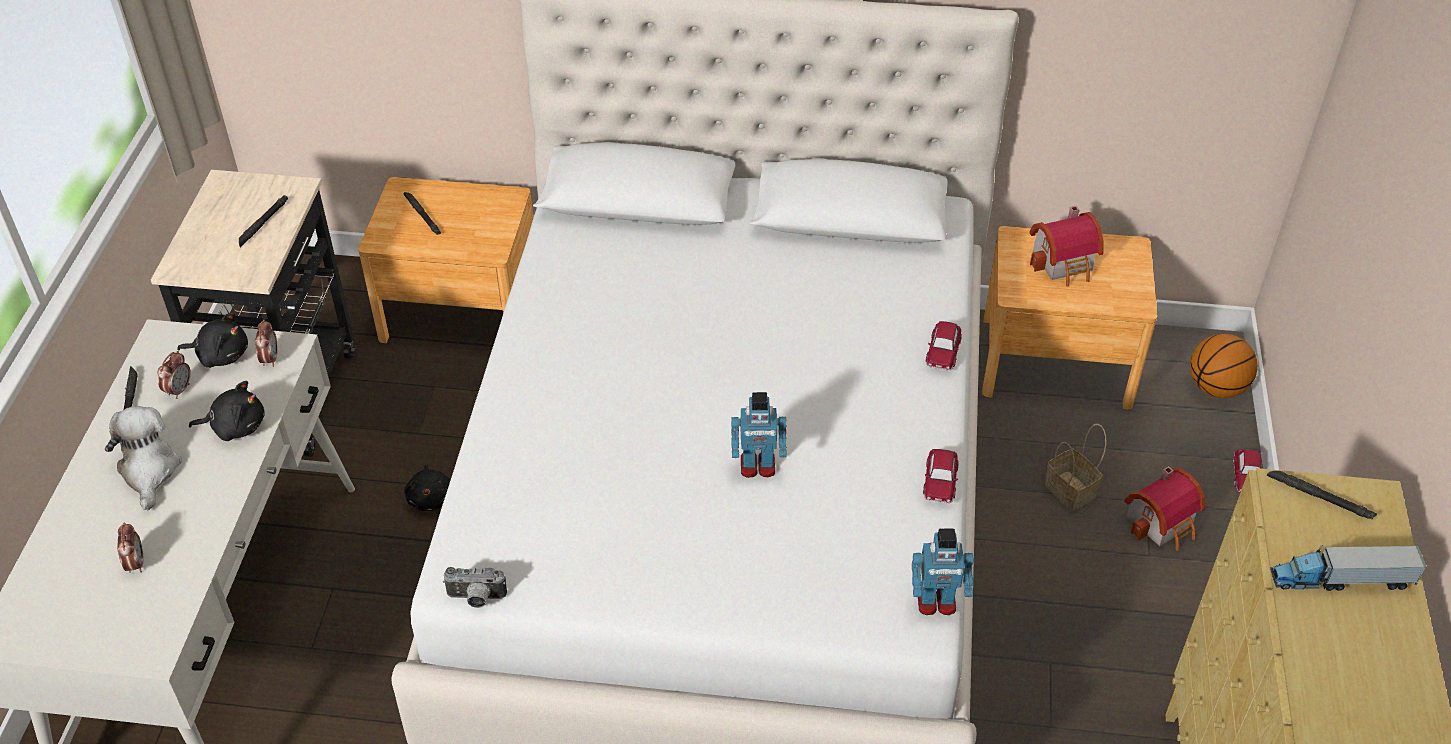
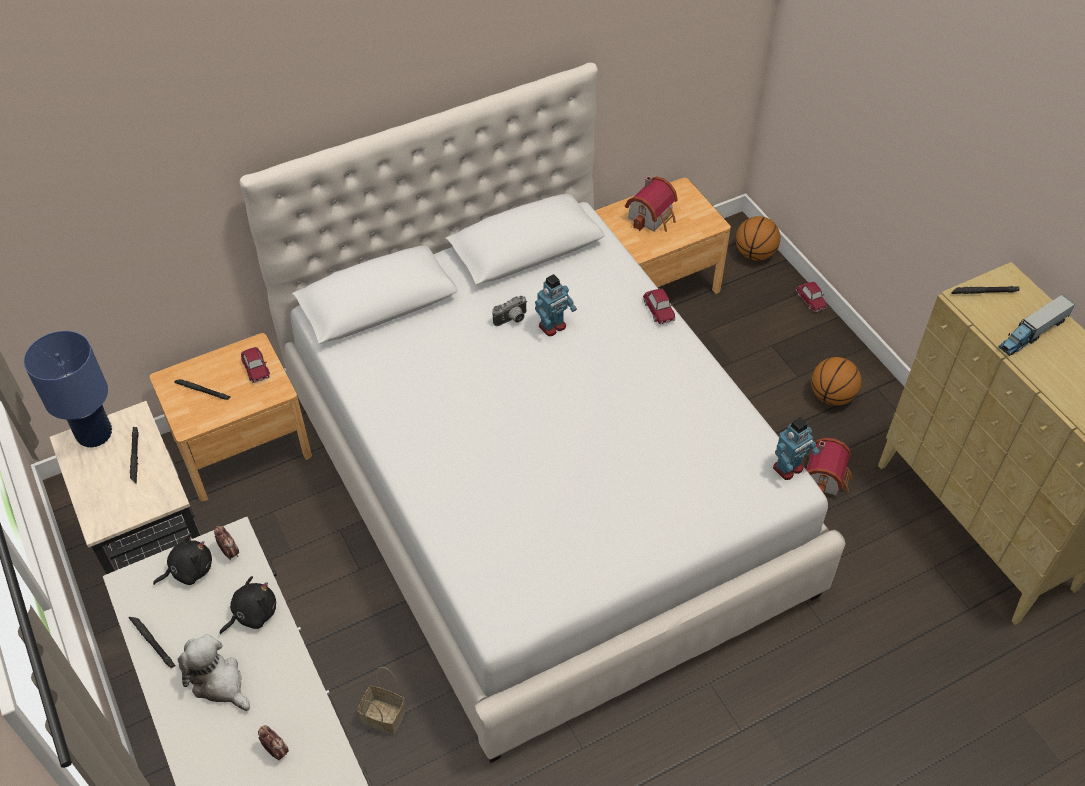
camera: 35 degrees left, 5 degrees up
alarm clock [157,351,191,399] -> none
black plush toy [404,464,451,511] -> none
camera [443,567,507,608] -> camera moved to [492,296,527,326]
toy robot [731,392,787,478] -> toy robot moved to [535,274,577,336]
toy car [923,449,959,503] -> toy car moved to [241,347,270,383]
basket [1045,424,1106,511] -> basket moved to [357,667,405,735]
toy house [1124,466,1205,551] -> toy house moved to [806,438,852,496]
none -> blue table lamp [24,331,112,448]
none -> basketball [811,357,861,406]

